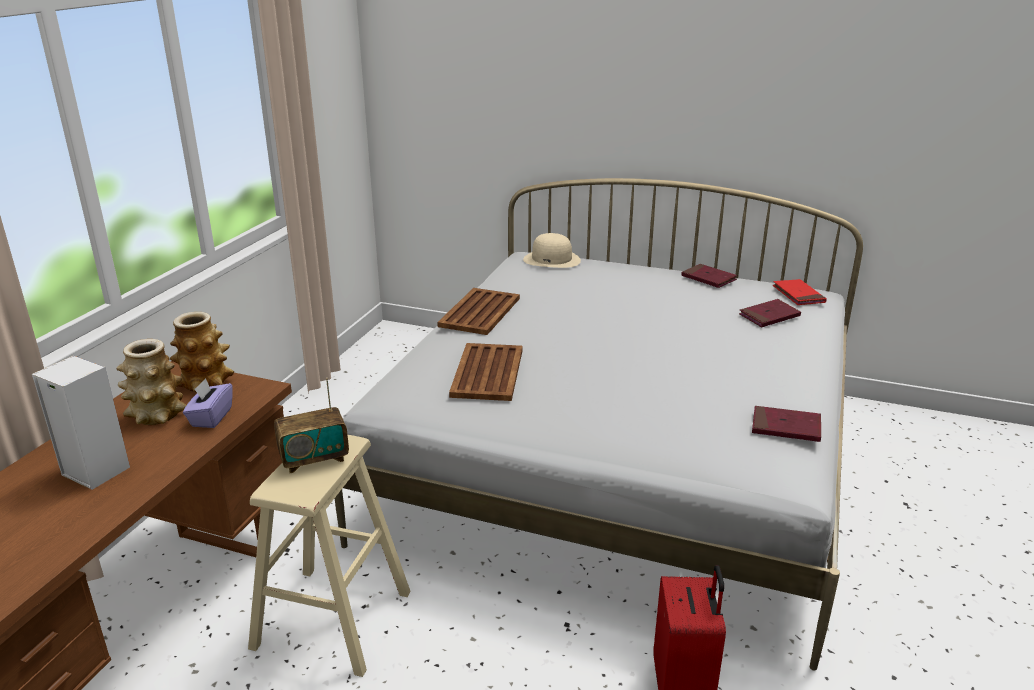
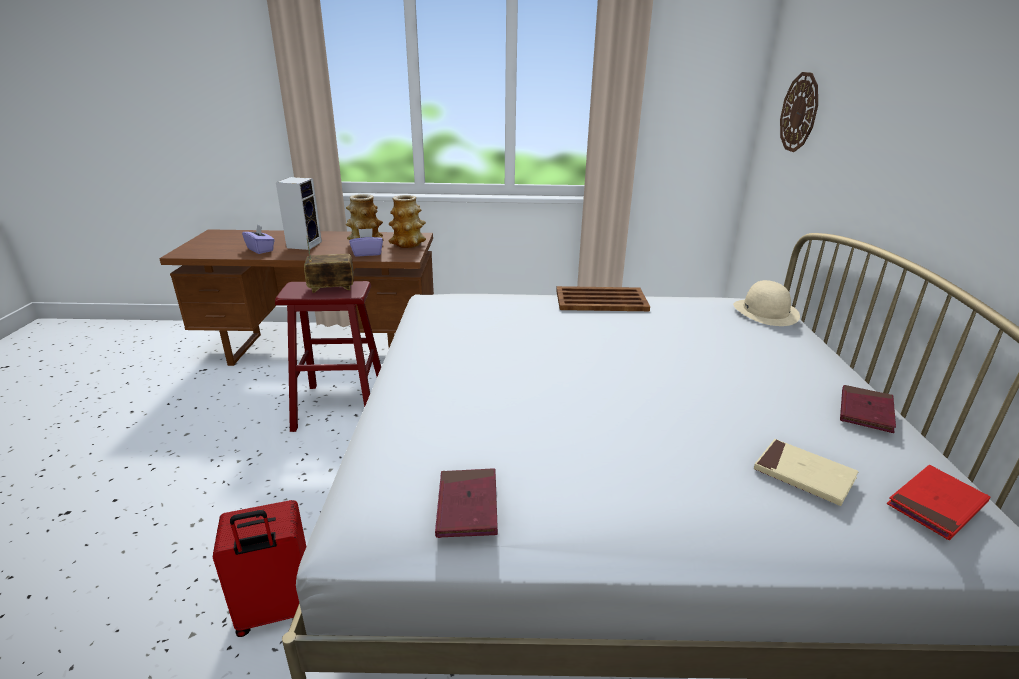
camera: 70 degrees right, 0 degrees up
beige stool [248,435,411,677] -> red stool [275,281,381,432]
radio [274,378,349,473] -> radio turned 120 degrees clockwise [304,236,354,293]
brown tray [449,343,523,401] -> none
red book [739,299,801,327] -> beige book [754,439,859,506]
none -> purple tissue box [242,224,275,254]
none -> wall clock [780,72,818,152]

